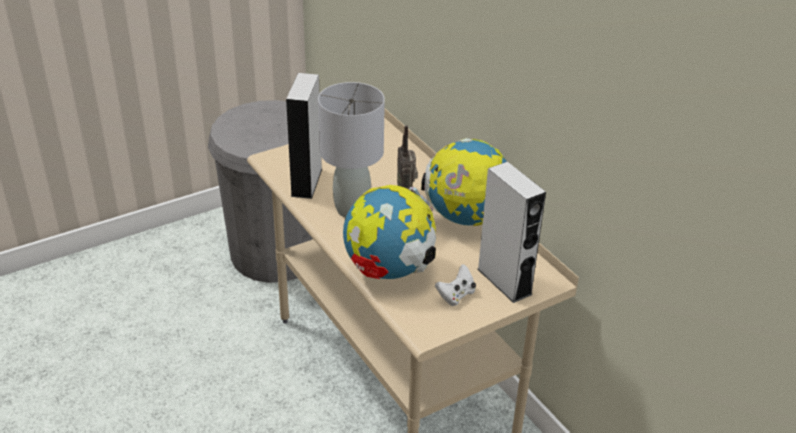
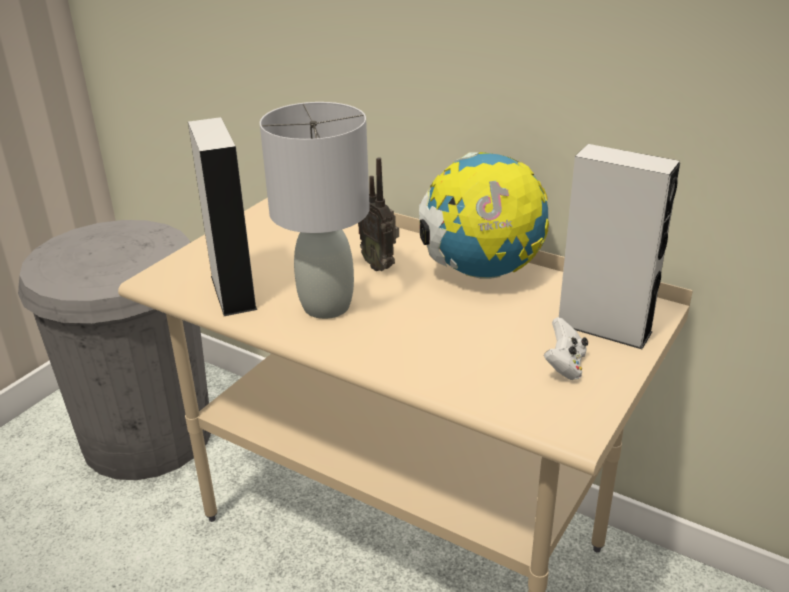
camera: 25 degrees left, 5 degrees down
globe [343,185,436,279] -> none

